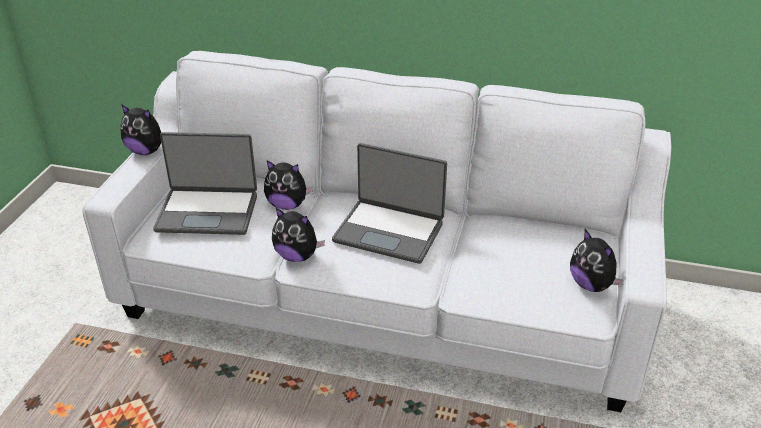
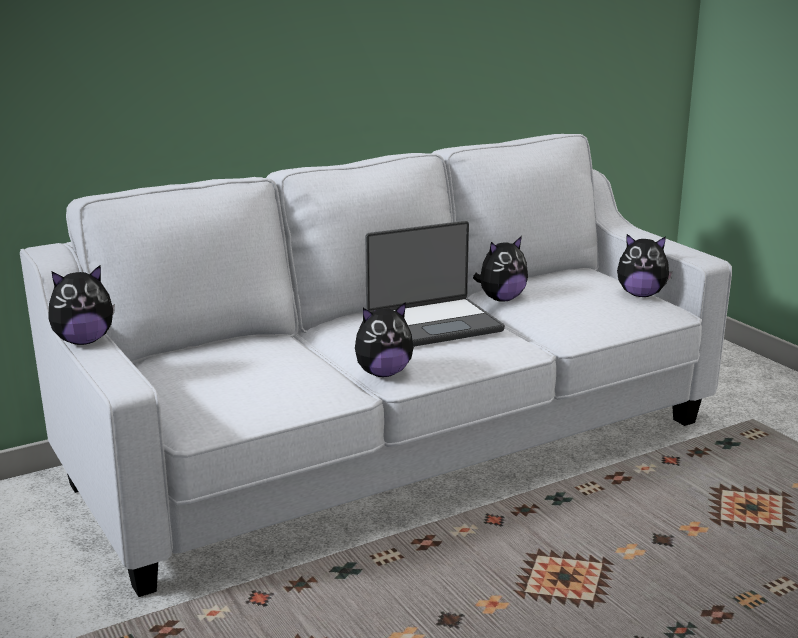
camera: 45 degrees left, 15 degrees down
laptop [153,132,257,235] -> none
plush toy [264,161,313,210] -> plush toy moved to [473,236,528,302]

